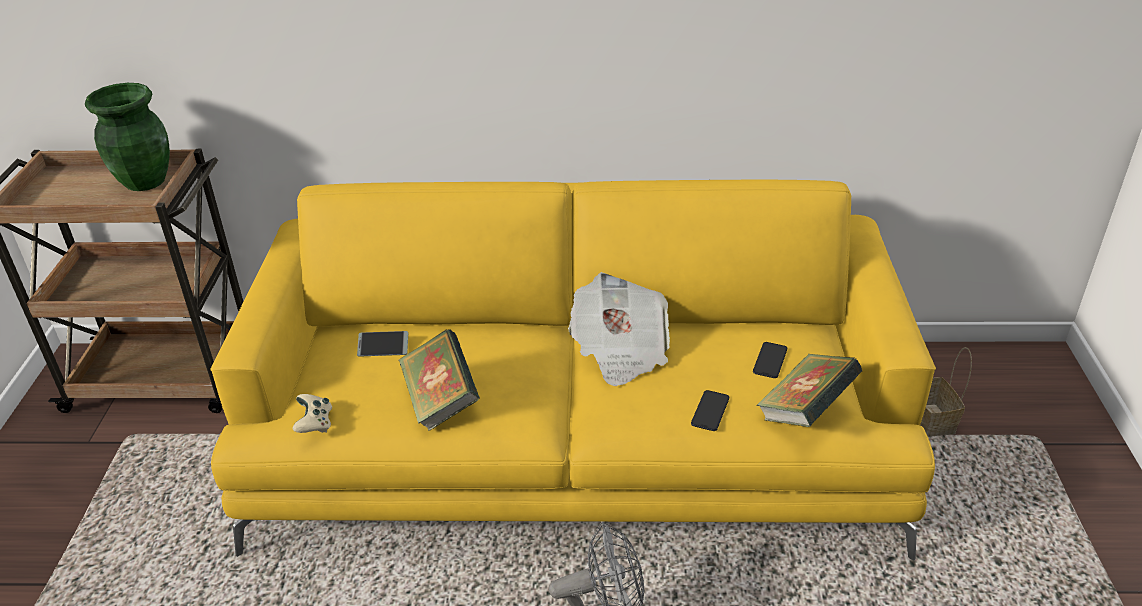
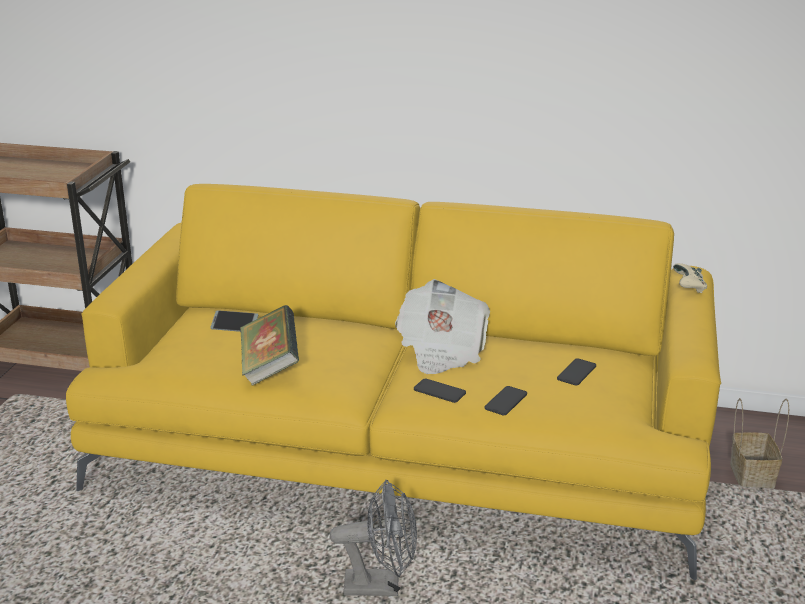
camera: 10 degrees right, 10 degrees down
green vase [85,83,170,191] -> none
beige game controller [292,394,332,433] -> beige game controller moved to [673,263,707,293]
book [757,354,862,427] -> none
none -> phone [414,379,466,403]

